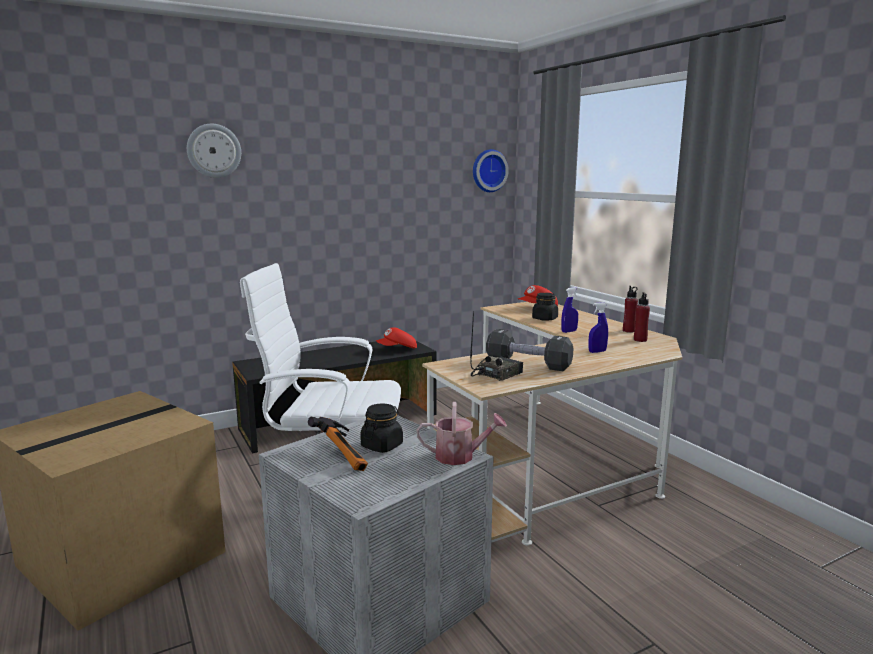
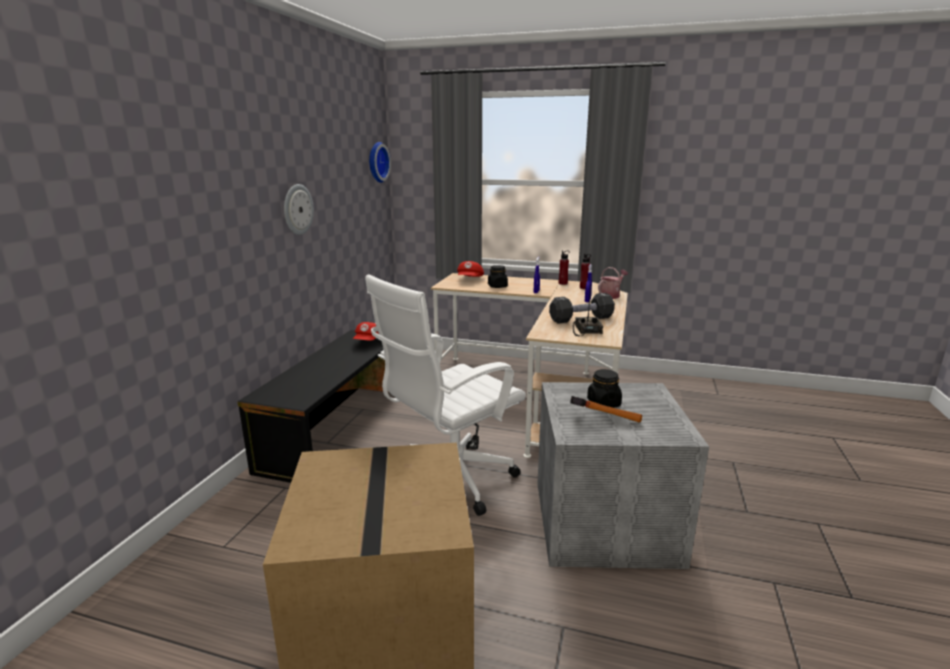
camera: 45 degrees left, 5 degrees up
wall clock [187,124,241,178] -> wall clock moved to [284,184,314,235]
watering can [417,402,507,465] -> watering can moved to [598,267,628,299]

